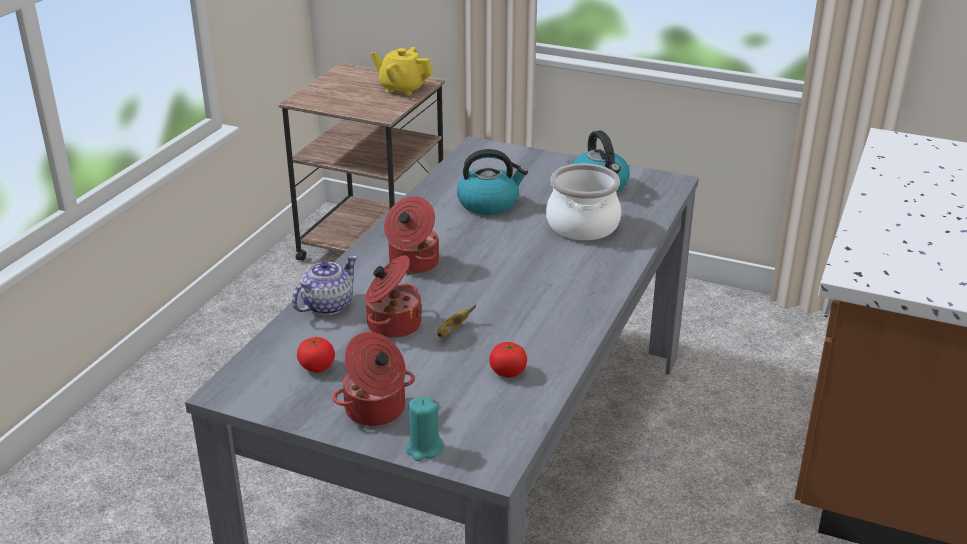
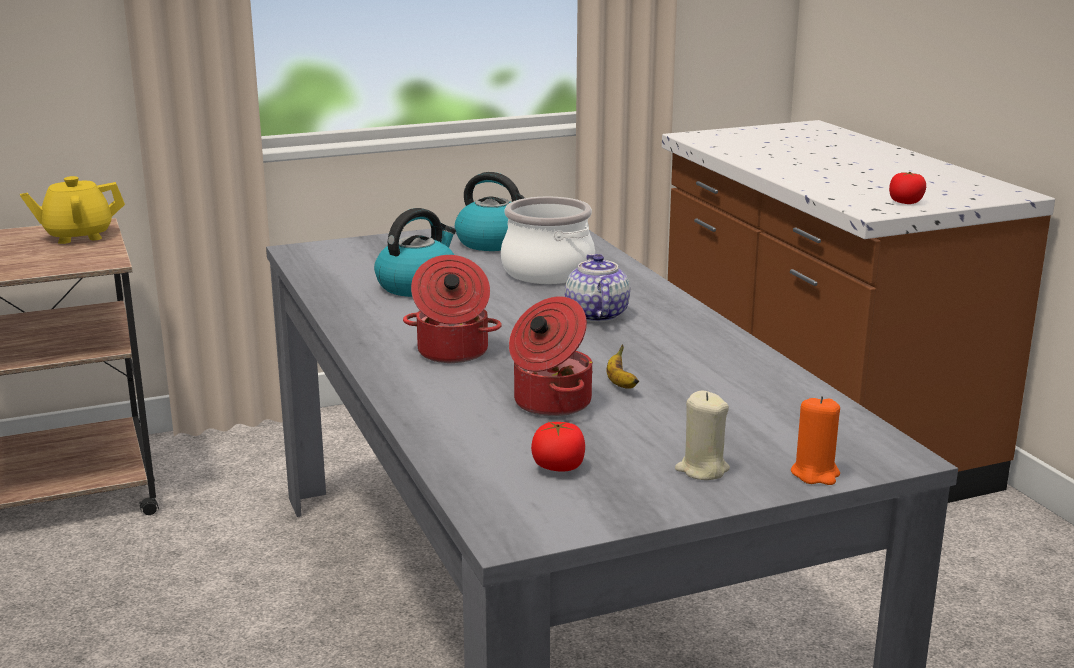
camera: 45 degrees left, 10 degrees down
teapot [292,255,357,315] -> teapot moved to [565,254,630,322]
cooking pot [333,332,415,426] -> beige candle [675,390,730,480]
turquoise candle [406,397,444,461] -> orange candle [791,396,840,485]
tomato [489,342,527,378] -> tomato moved to [889,172,926,204]

